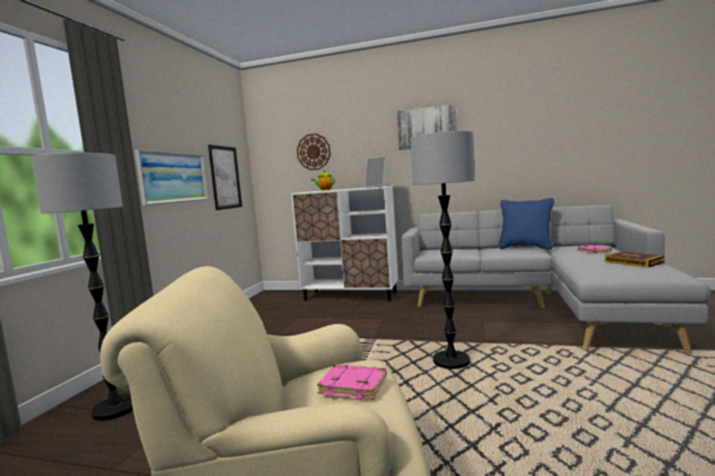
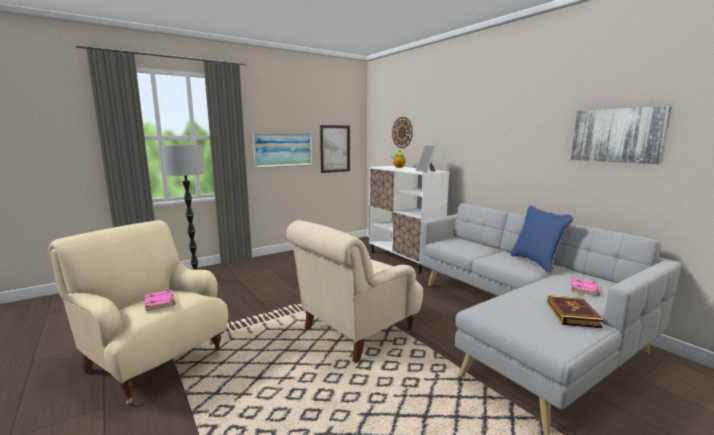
camera: 40 degrees right, 5 degrees up
picture [397,104,458,150] -> picture moved to [571,106,672,164]
floor lamp [410,131,475,369] -> beige armchair [287,220,423,363]

